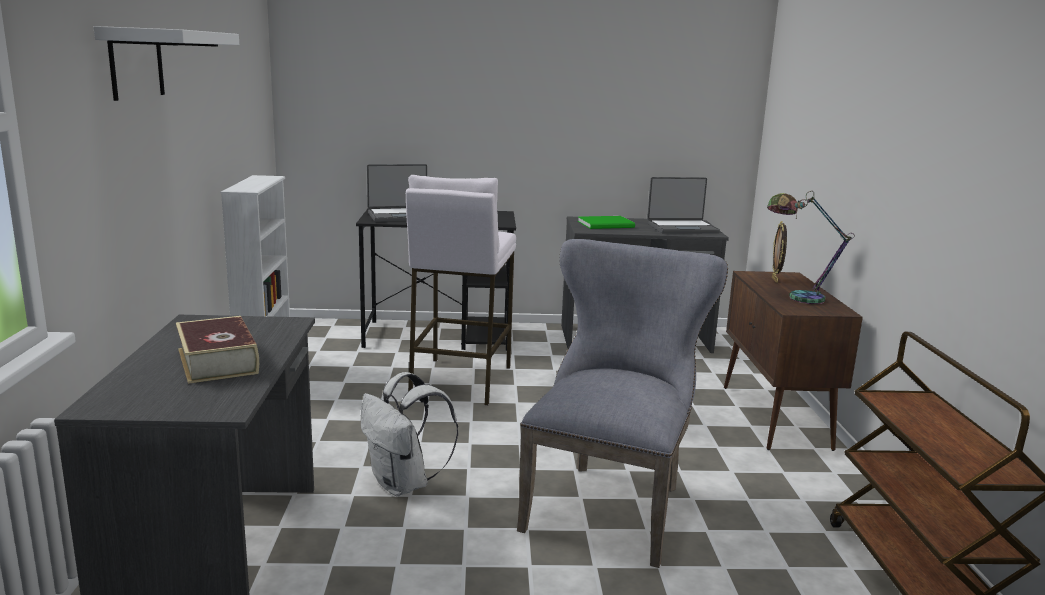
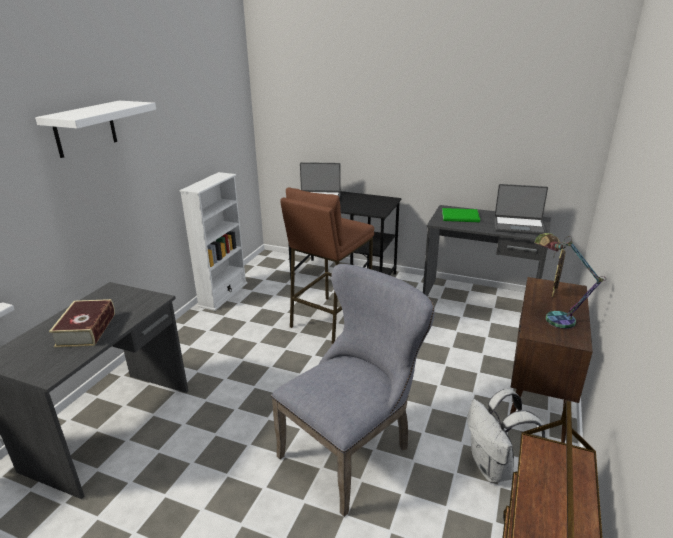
camera: 25 degrees right, 10 degrees up
white backpack [361,372,458,496] -> white backpack moved to [467,389,546,483]
white stool [406,175,516,406] -> brown stool [280,187,374,344]

